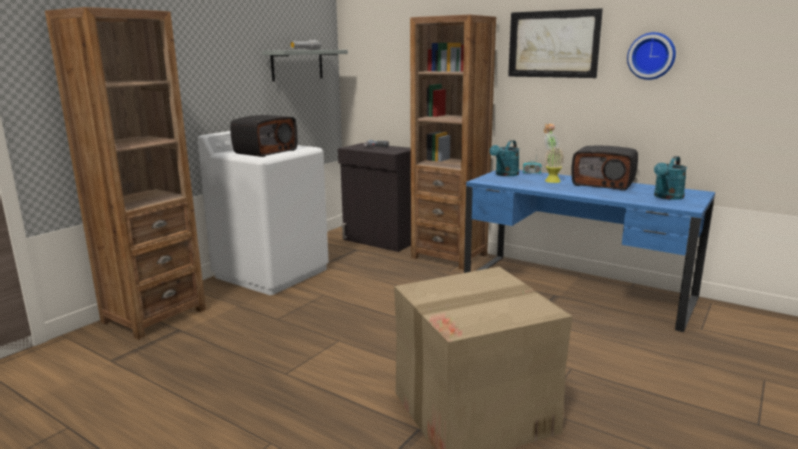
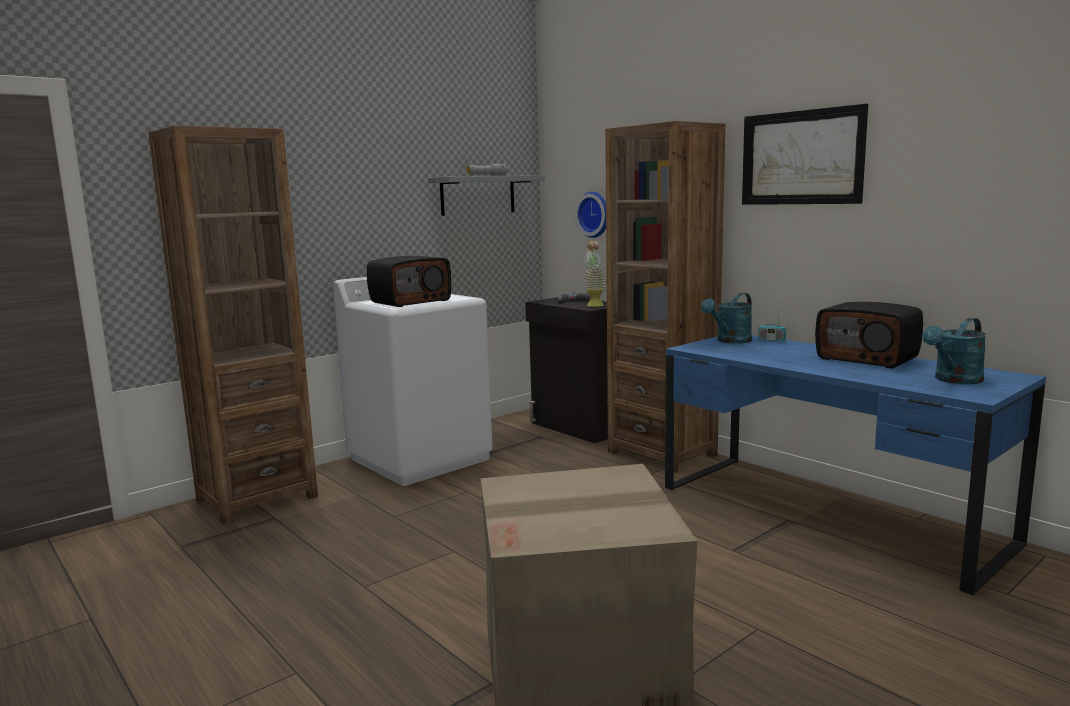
camera: 15 degrees right, 5 degrees down
potted plant [544,124,565,183] -> potted plant moved to [584,241,606,307]
wall clock [627,32,676,80] -> wall clock moved to [575,192,606,238]

